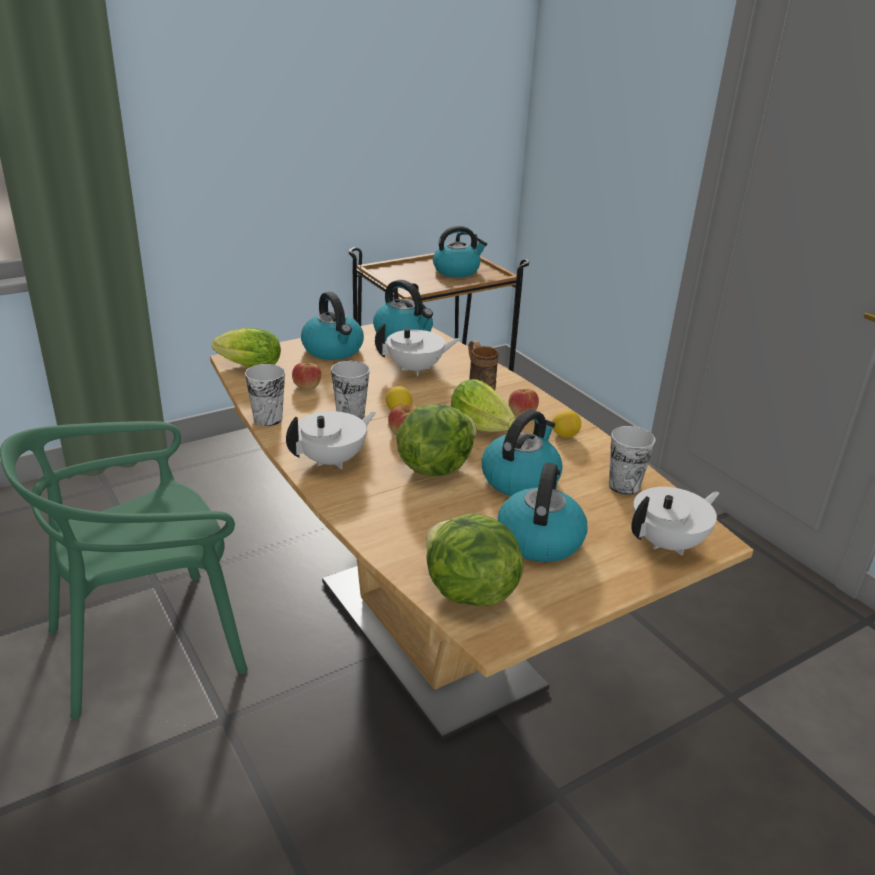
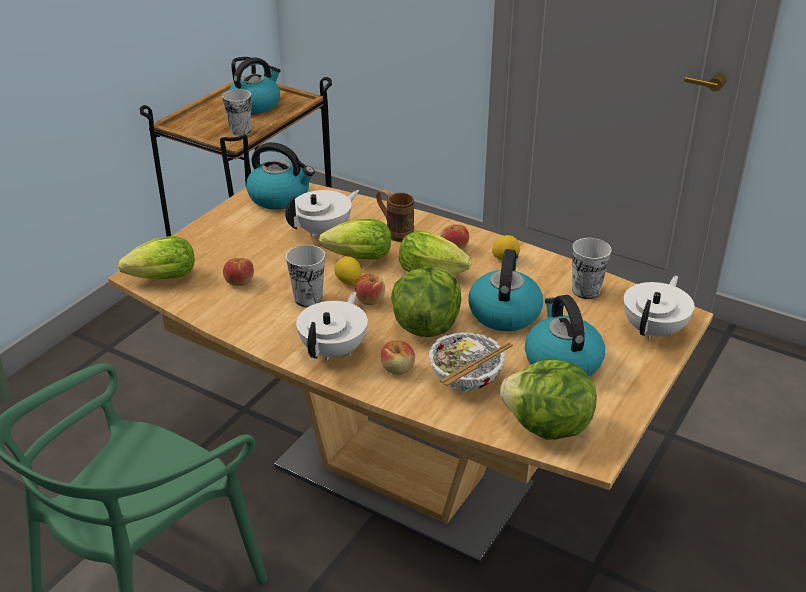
camera: 25 degrees left, 5 degrees up
cup [245,364,285,426] -> cup moved to [222,89,251,136]
kettle [301,292,364,360] -> none
none -> lettuce [319,219,391,260]
none -> apple [381,340,415,375]
none -> bowl [428,332,513,391]

